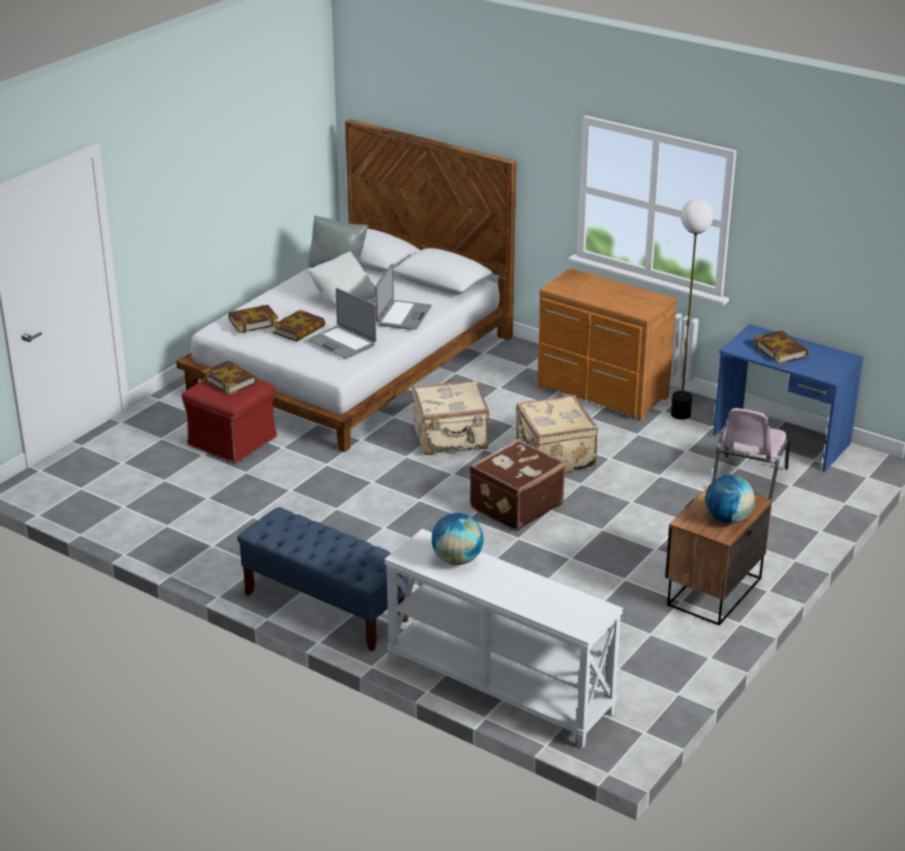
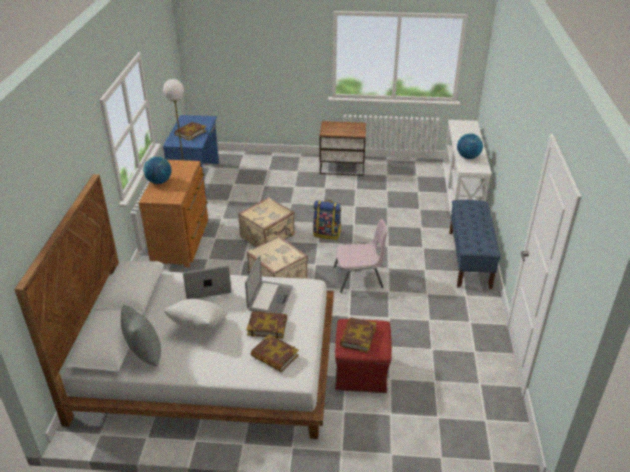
camera: 120 degrees left, 5 degrees up
brown suitcase [469,439,566,531] -> backpack [313,200,341,240]
globe [705,475,755,524] -> globe moved to [143,156,172,184]
pink chair [712,408,790,500] -> pink chair moved to [334,219,388,293]

